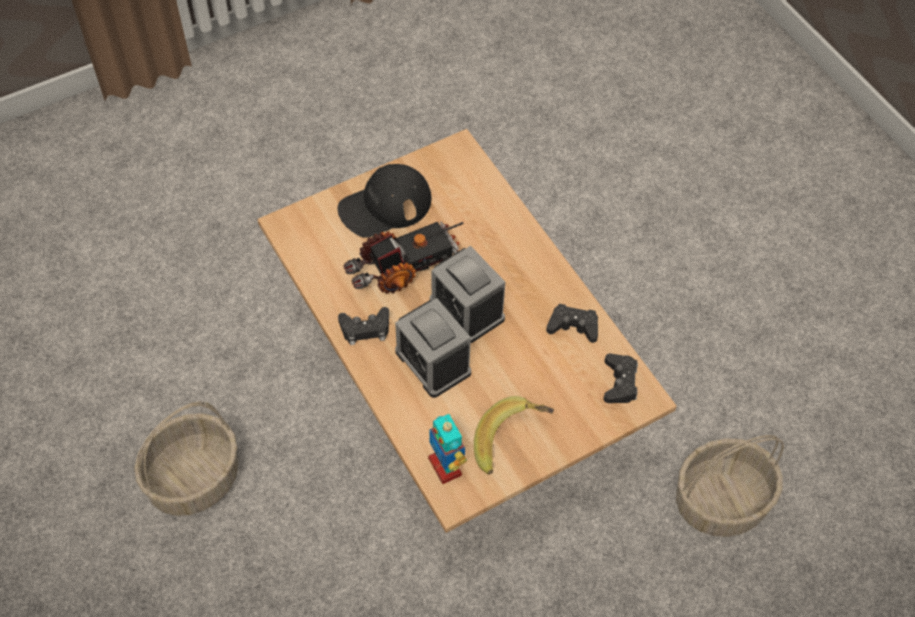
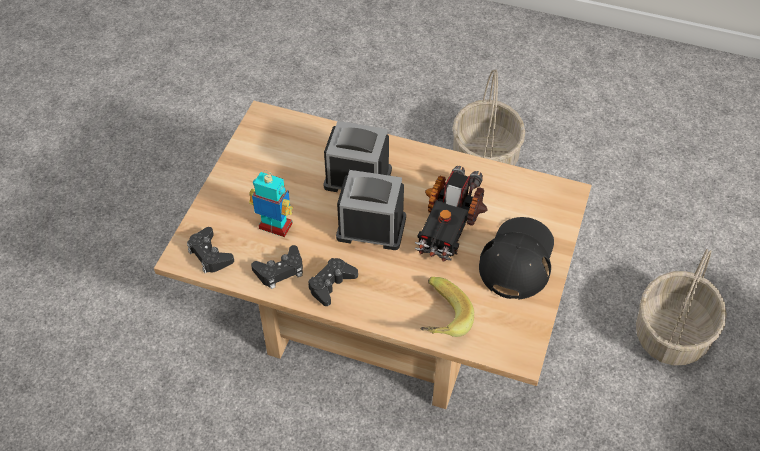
camera: 140 degrees right, 5 degrees down
black game controller [338,307,389,345] -> black game controller moved to [308,258,358,306]
toy robot [428,414,467,484] -> toy robot moved to [249,170,293,237]
banana [474,396,554,475] -> banana moved to [420,277,474,337]
basket [676,435,784,537] -> basket moved to [636,249,727,365]

